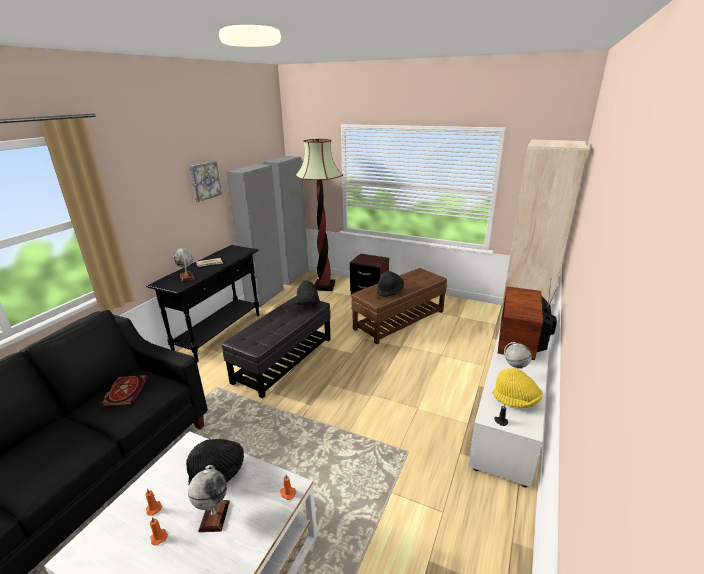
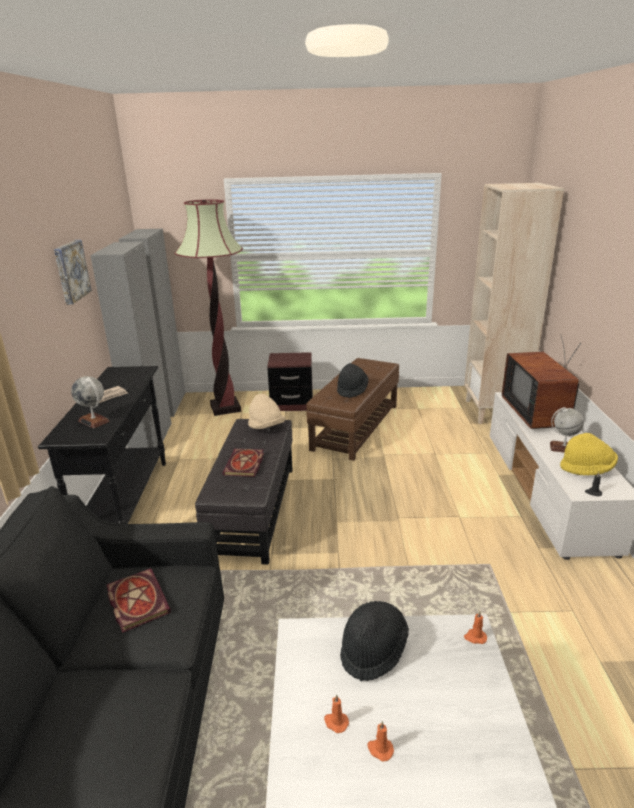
camera: 25 degrees left, 0 degrees up
globe [188,465,230,532] -> none
black hat [296,280,320,305] -> beige hat [248,394,286,429]
none -> book [223,449,264,477]

